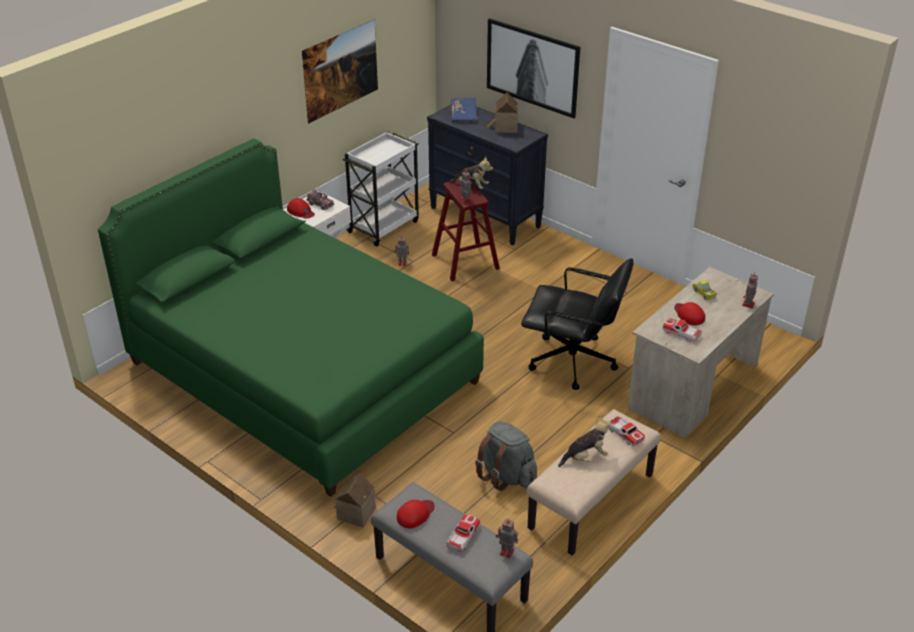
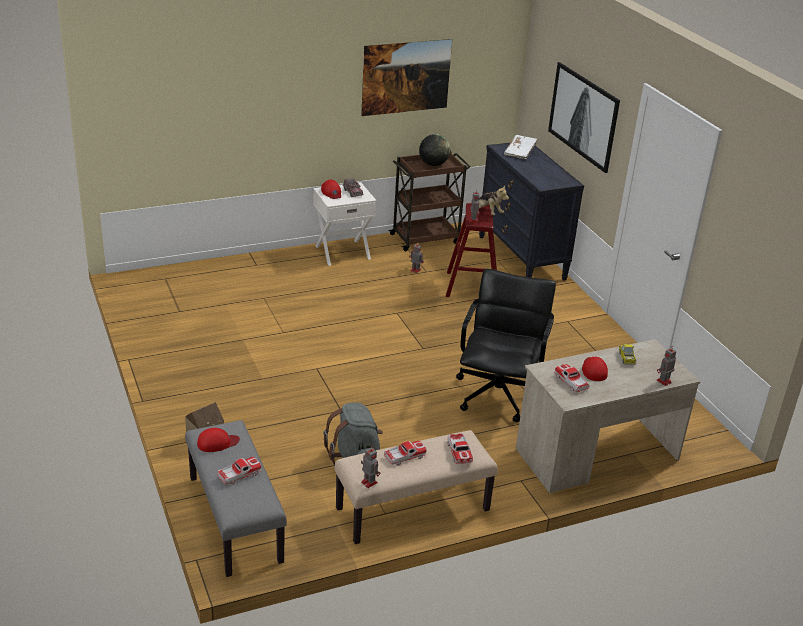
camera: 25 degrees right, 5 degrees down
green bed [98,139,484,497] -> none
white cart [343,131,419,247] -> brown cart [388,151,470,251]
blue book [451,98,477,123] -> white book [504,135,538,160]
toy house [487,93,518,133] -> none
toy robot [496,518,518,558] -> toy robot moved to [361,446,381,488]
black office chair [521,258,634,390] -> black office chair turned 120 degrees counterclockwise [456,269,556,422]
plush toy [558,416,611,467] -> toy car [384,441,427,466]
none -> globe [419,134,450,166]

